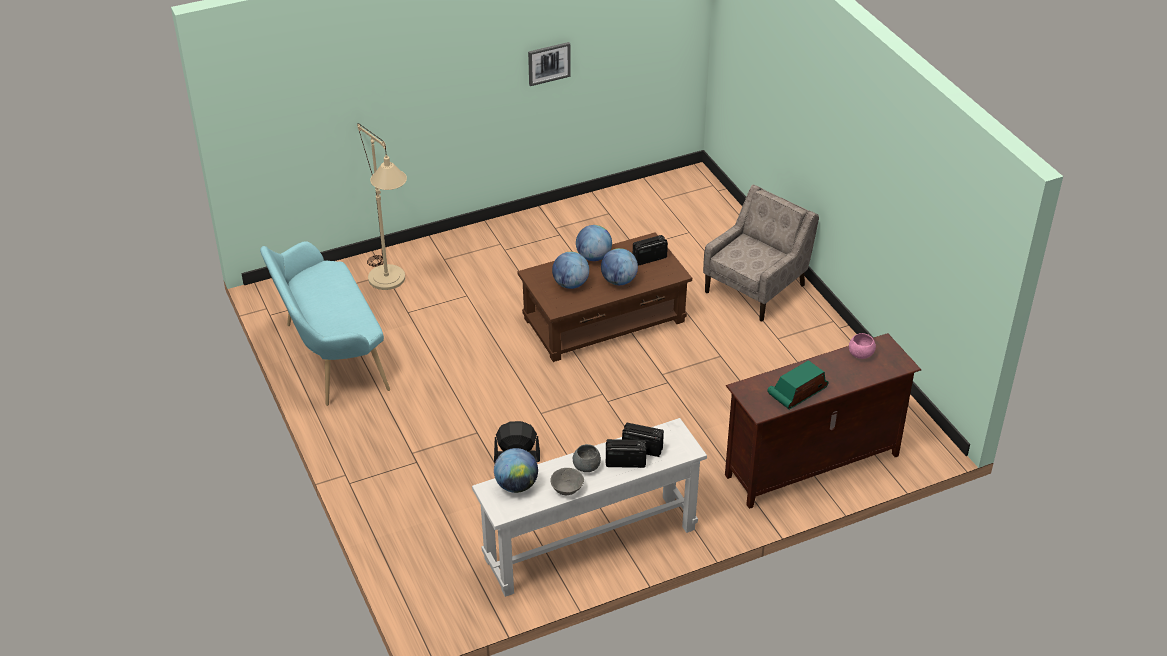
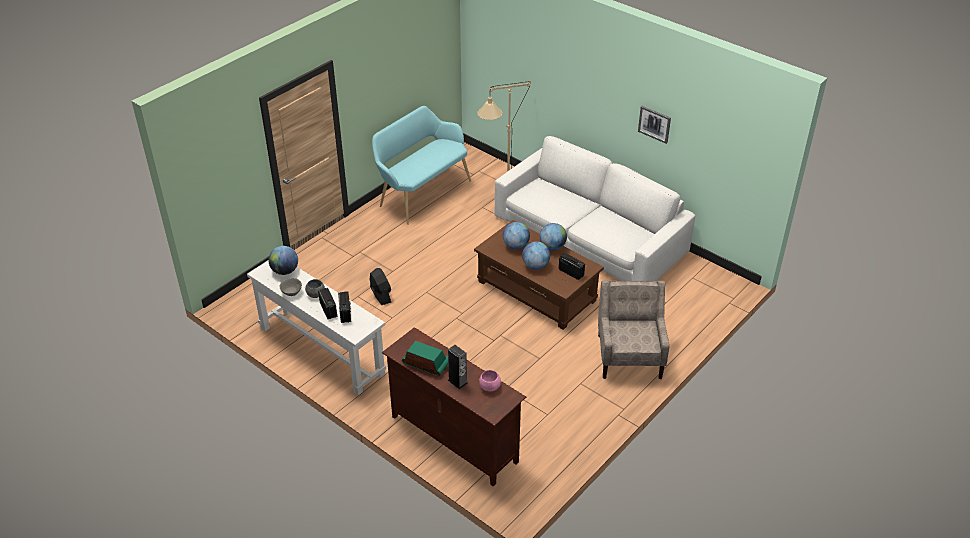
camera: 65 degrees right, 0 degrees up
beige armchair [703,185,819,321] -> beige armchair turned 105 degrees counterclockwise [598,280,670,379]
none -> speaker [448,345,468,389]
none -> white sofa [495,136,695,281]

